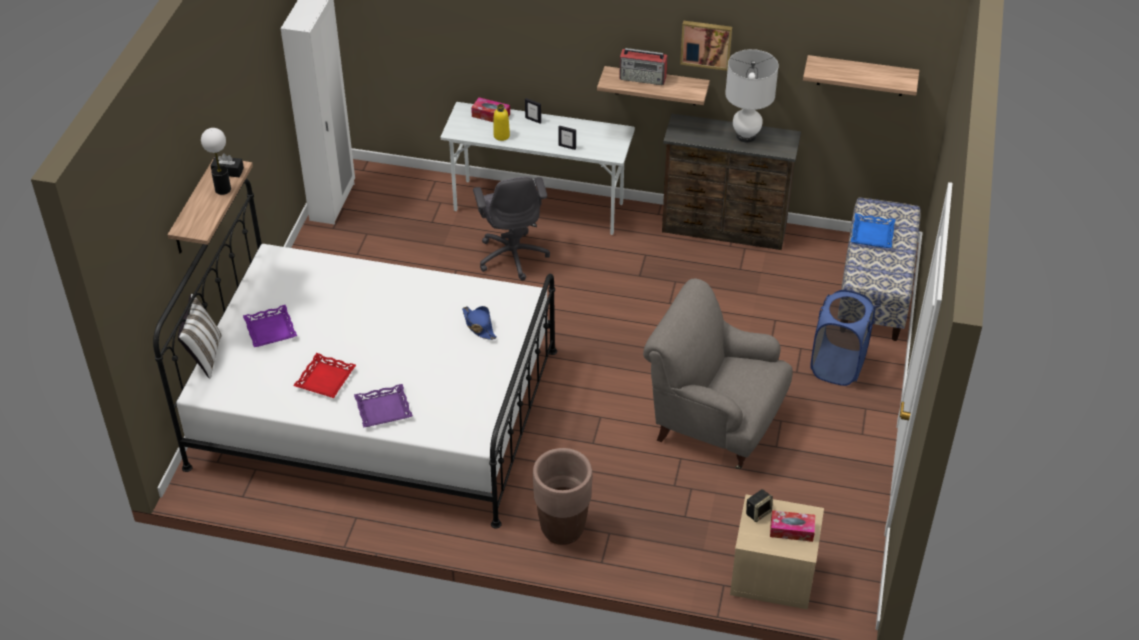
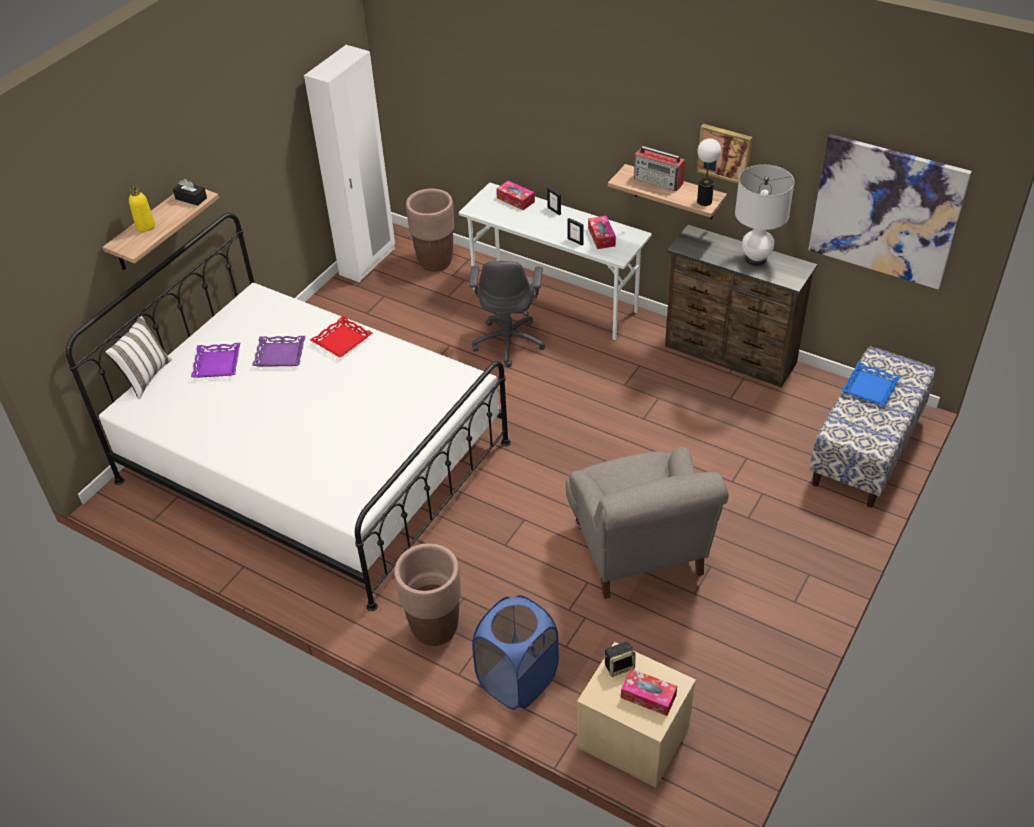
camera: 20 degrees right, 0 degrees up
table lamp [201,128,231,195] -> table lamp moved to [697,138,721,206]
red tray [293,353,356,398] -> red tray moved to [310,316,373,358]
purple tray [354,384,413,428] -> purple tray moved to [252,336,306,367]
blue hat [462,306,497,340] -> none
yellow bottle [494,104,510,141] -> yellow bottle moved to [129,187,155,232]
grey armchair [643,278,793,469] -> grey armchair turned 150 degrees counterclockwise [566,447,729,599]
shelf [803,55,919,96] -> picture [808,134,972,289]
blue laundry basket [811,290,875,386] -> blue laundry basket moved to [472,595,559,710]
none -> brown planter [406,188,454,271]
none -> tissue box [588,216,616,249]

